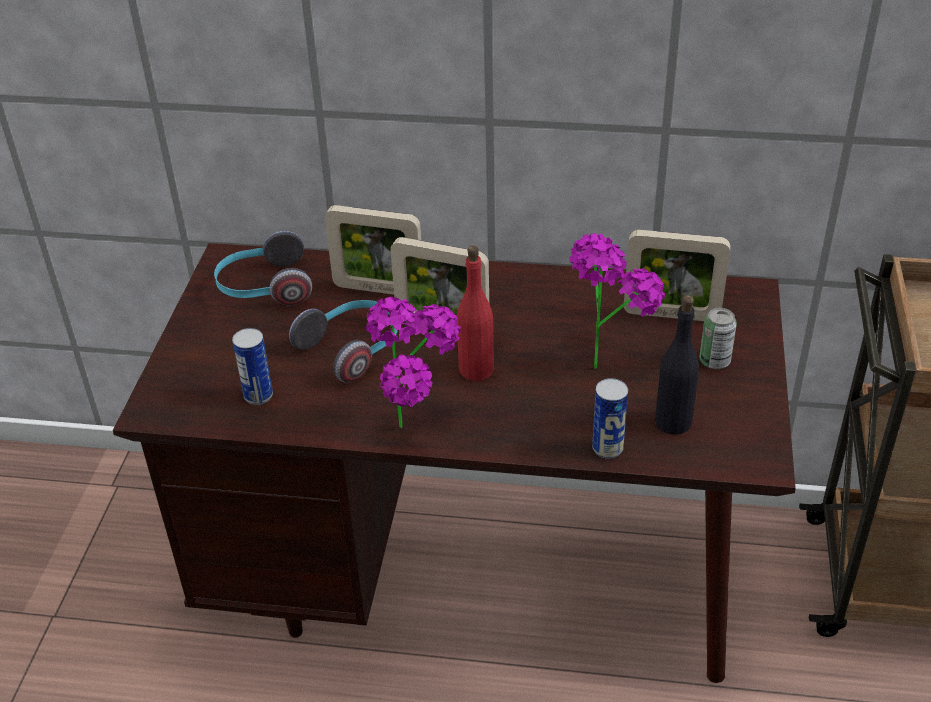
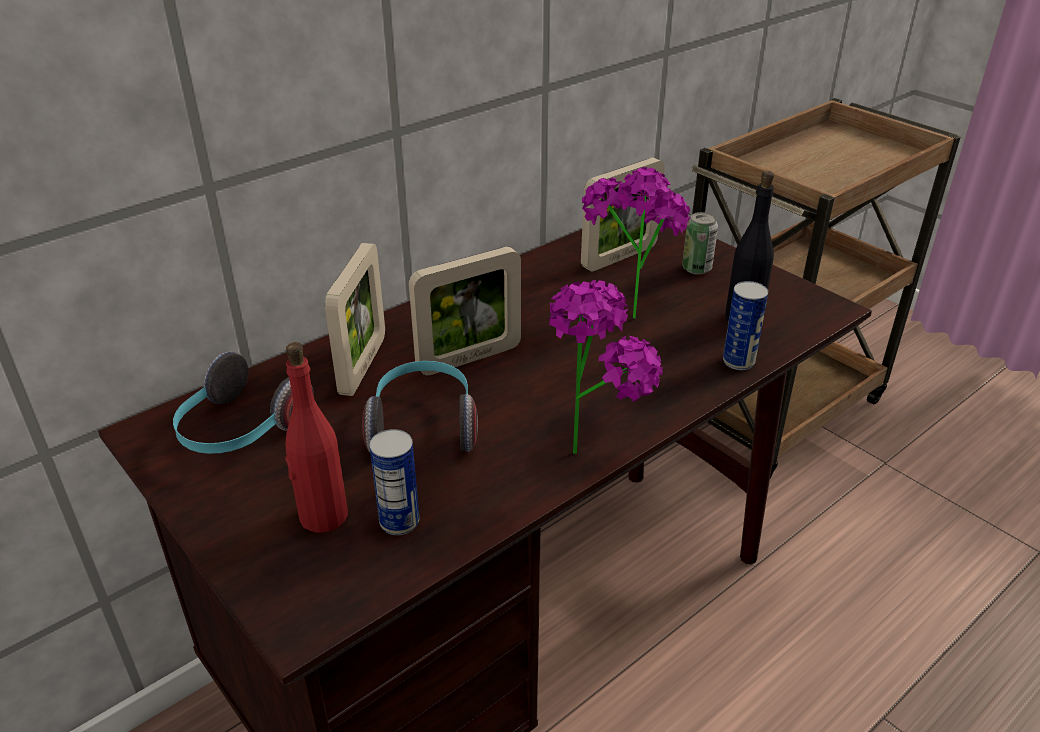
camera: 50 degrees left, 5 degrees down
picture frame [325,205,421,295] -> picture frame turned 45 degrees counterclockwise [325,243,385,396]
red bottle [457,245,494,381] -> red bottle moved to [285,342,348,533]

